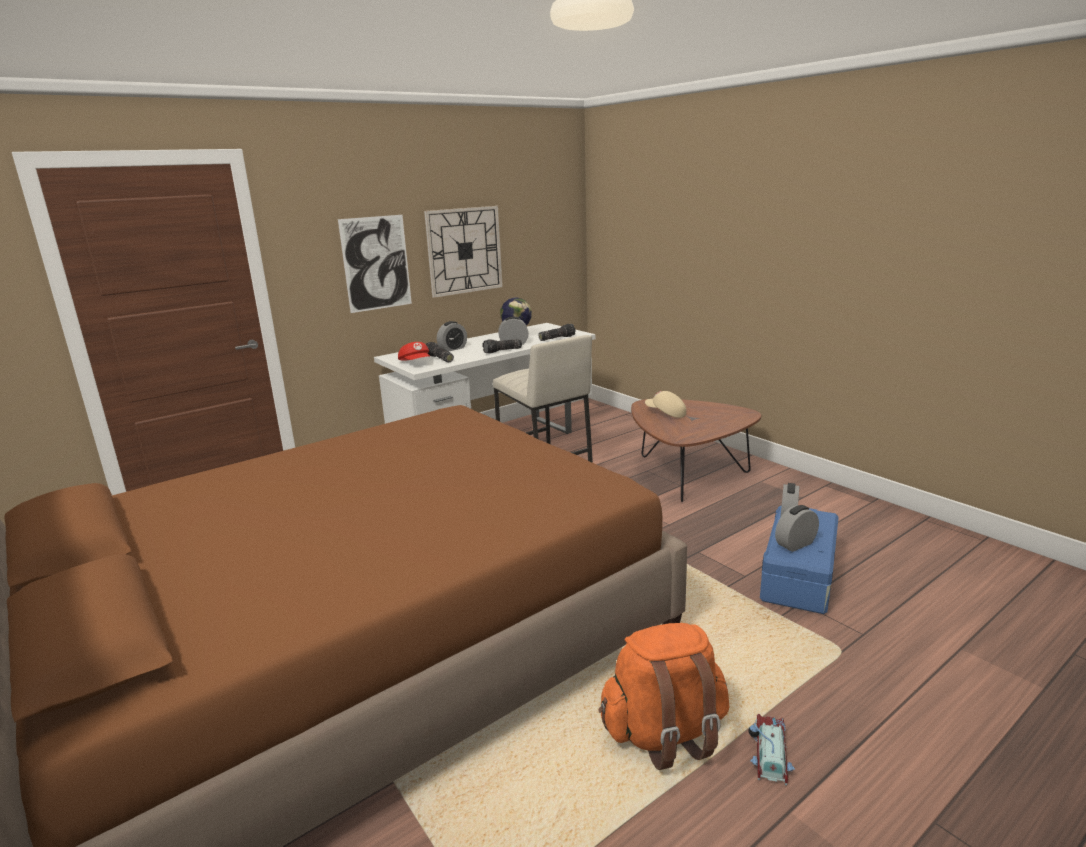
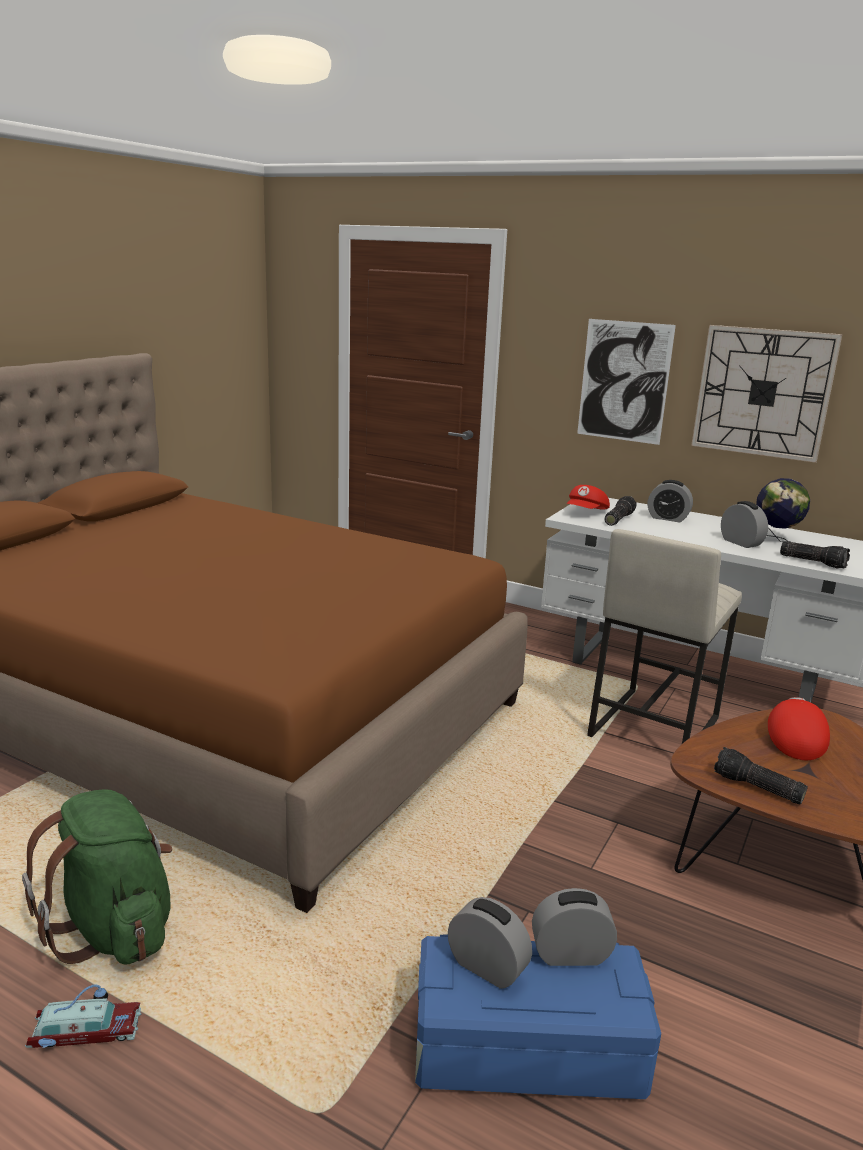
camera: 65 degrees right, 0 degrees up
flashlight [482,339,522,354] -> flashlight moved to [714,747,808,805]
orange backpack [598,623,730,770] -> green backpack [22,789,172,964]
beige cap [645,391,686,418] -> red cap [768,697,830,760]

